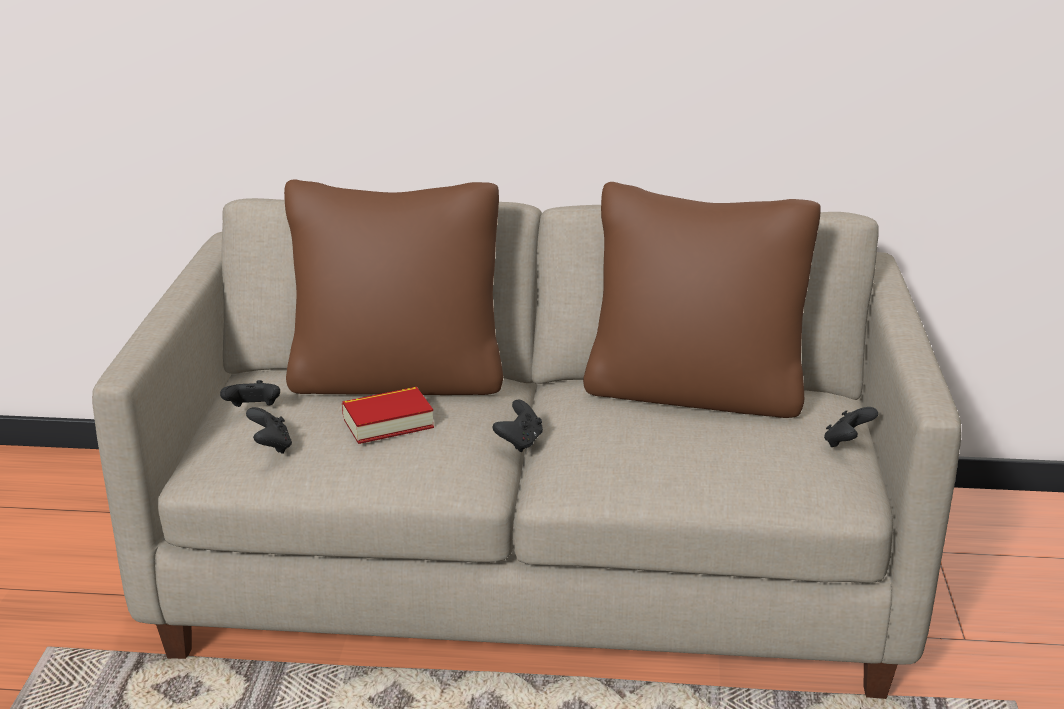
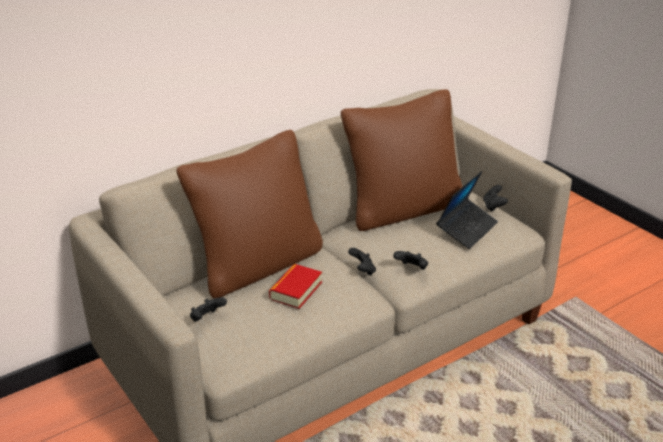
camera: 40 degrees left, 5 degrees up
black game controller [246,407,292,454] -> black game controller moved to [393,251,428,270]
none -> laptop [436,171,498,249]

